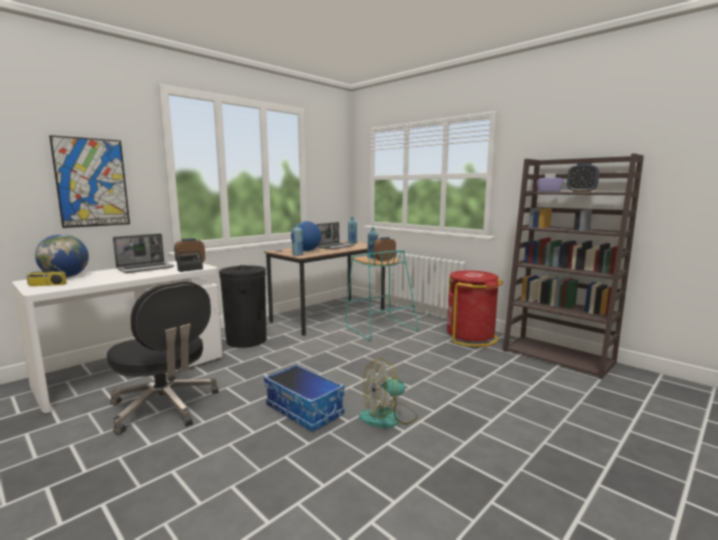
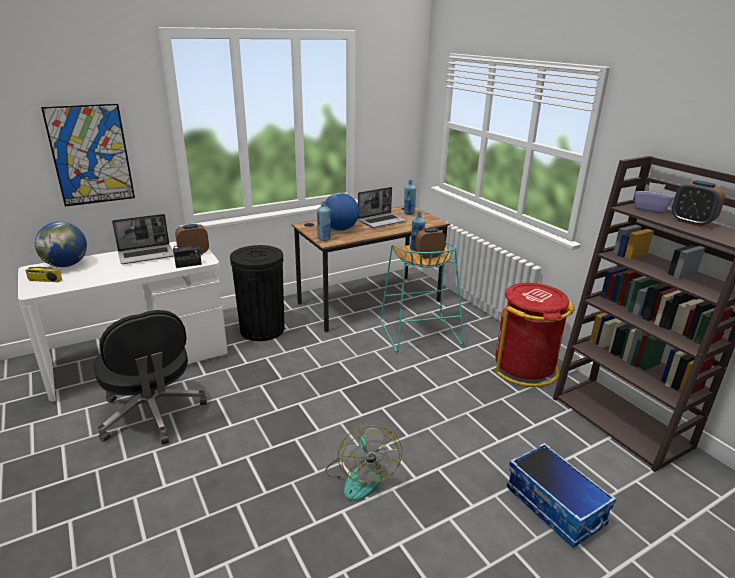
camera: 15 degrees right, 15 degrees up
storage box [264,364,345,432] -> storage box moved to [506,443,617,548]
fan [359,357,418,428] -> fan turned 90 degrees counterclockwise [325,425,402,501]

